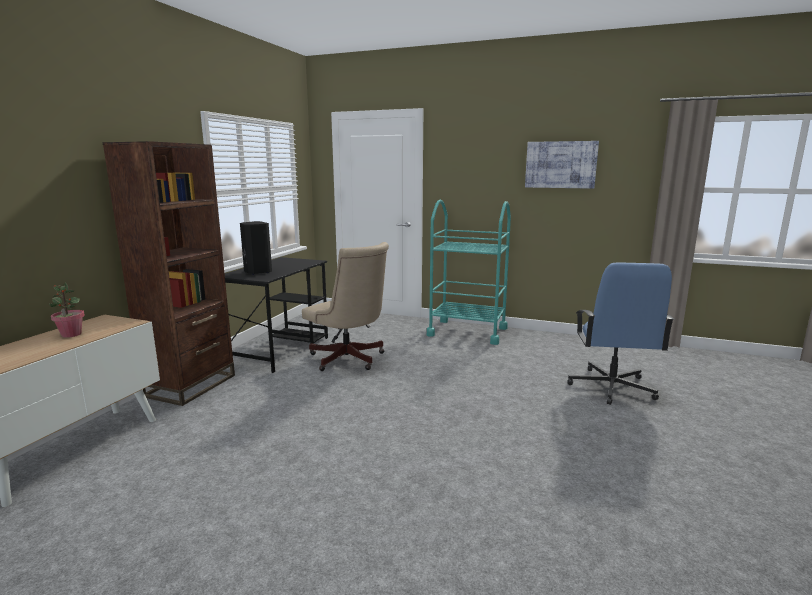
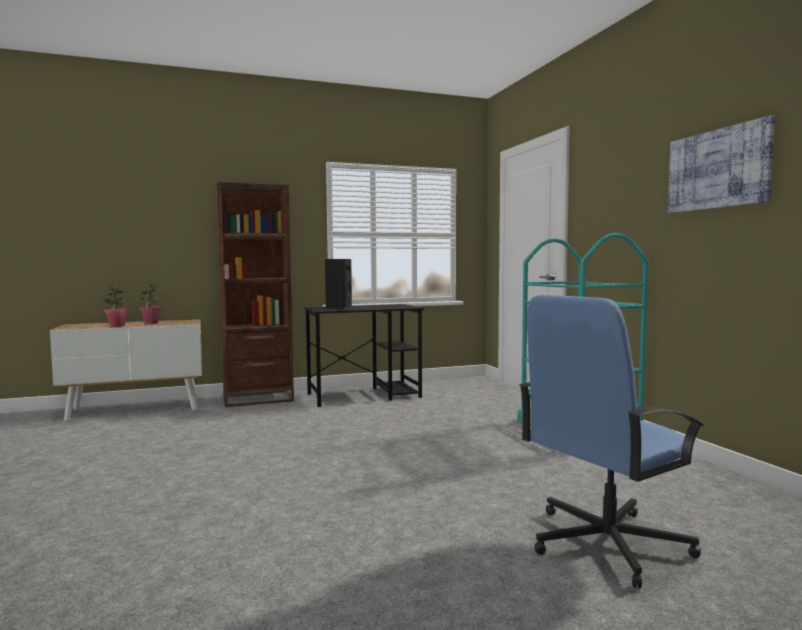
camera: 50 degrees right, 10 degrees down
beige office chair [302,242,389,371] -> none
none -> potted plant [104,286,128,327]

